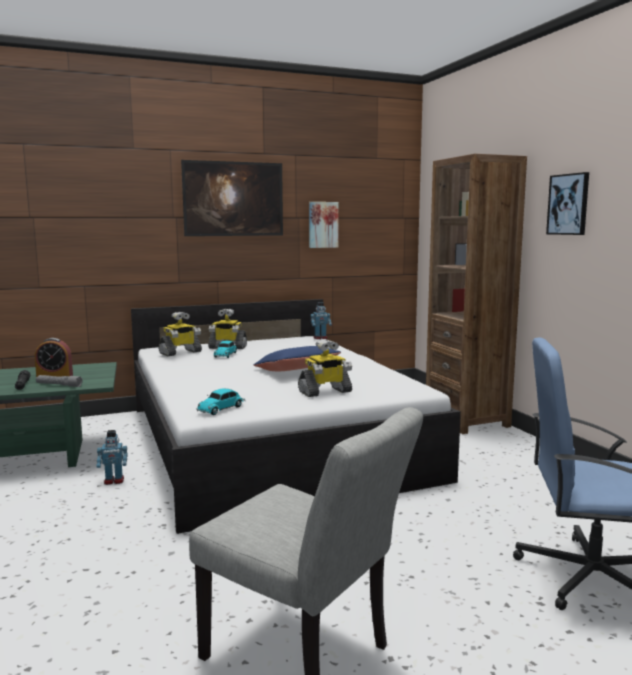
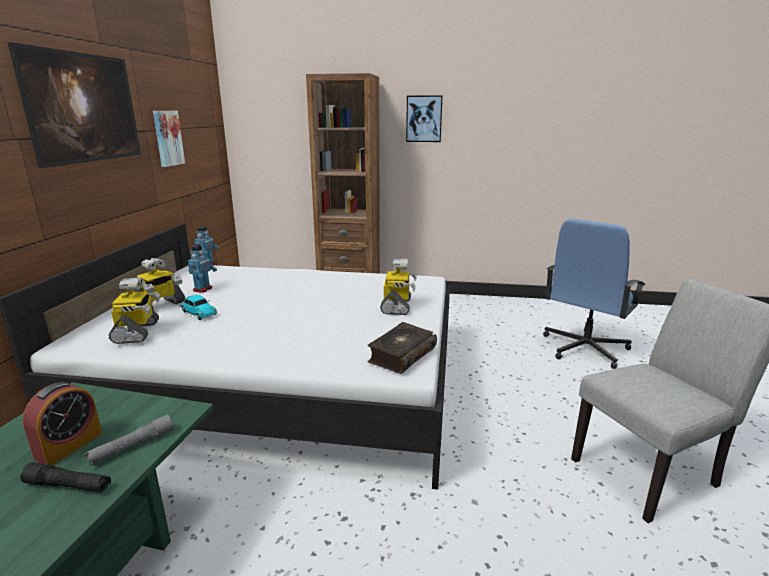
camera: 60 degrees left, 10 degrees up
toy robot [96,430,128,485] -> toy robot moved to [188,245,217,293]
toy car [196,388,246,415] -> book [367,322,437,374]
blue pillow [254,346,341,371] -> none

